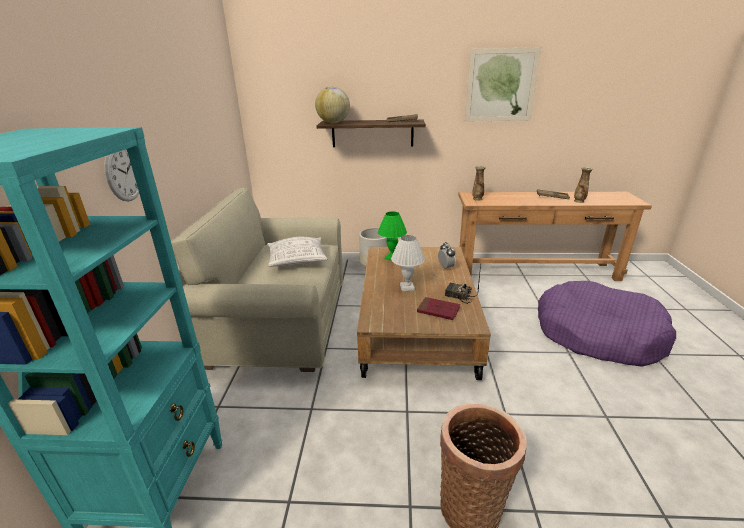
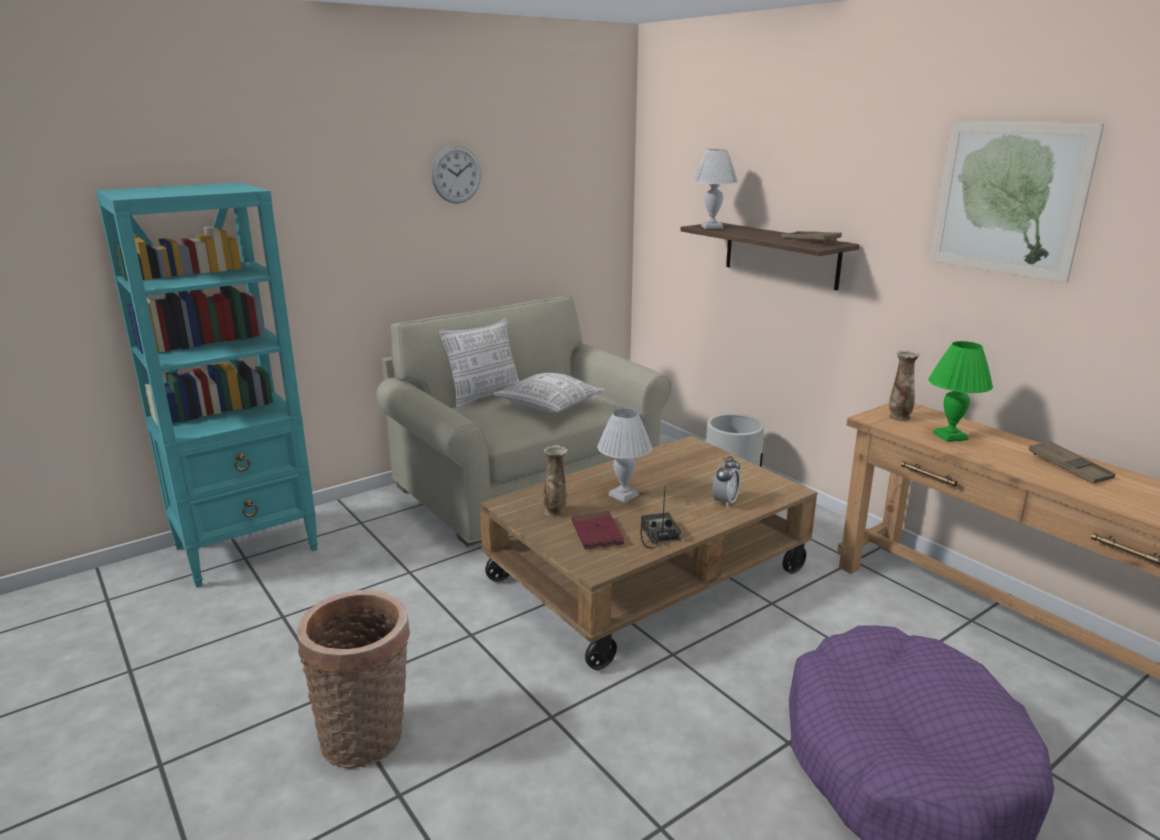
camera: 50 degrees right, 5 degrees down
wall clock [104,149,139,201] -> wall clock moved to [431,146,481,204]
globe [315,86,350,123] -> white table lamp [692,149,738,229]
green table lamp [378,211,407,261] -> green table lamp moved to [928,341,993,442]
vase [574,167,593,203] -> vase moved to [543,445,567,517]
none -> pillow [439,318,519,408]

